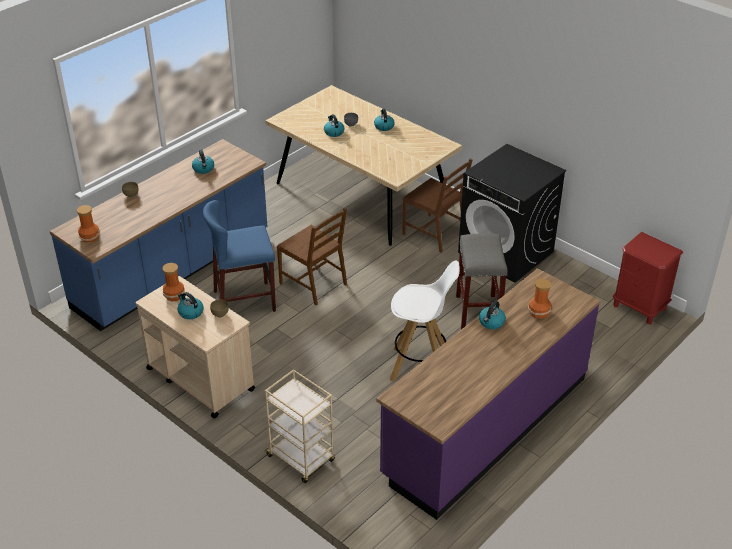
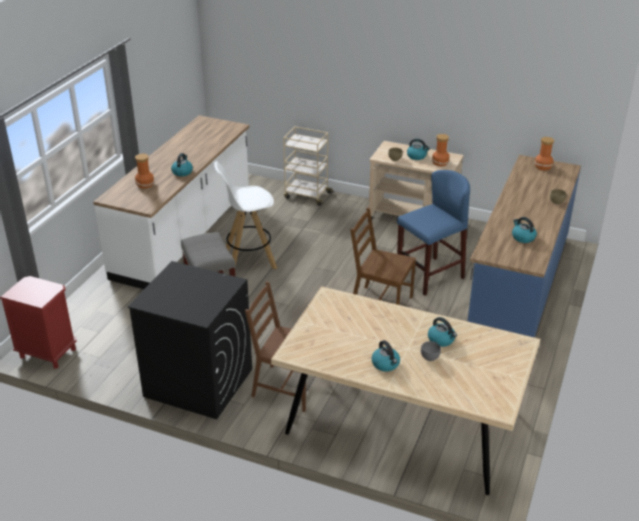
camera: 160 degrees right, 5 degrees down
purple counter [376,268,600,520] -> white counter [93,115,249,289]

